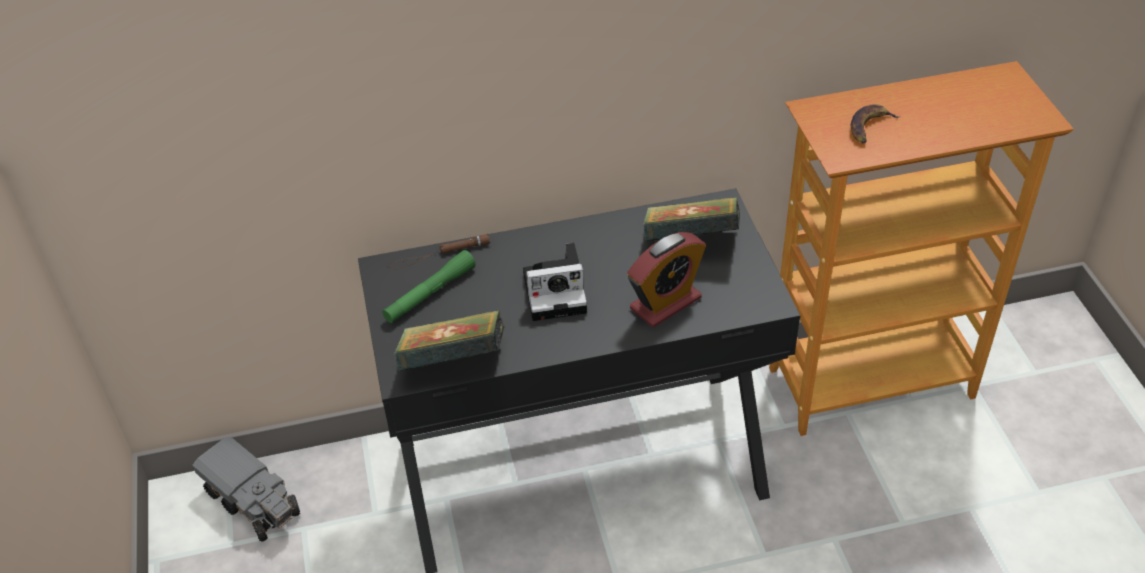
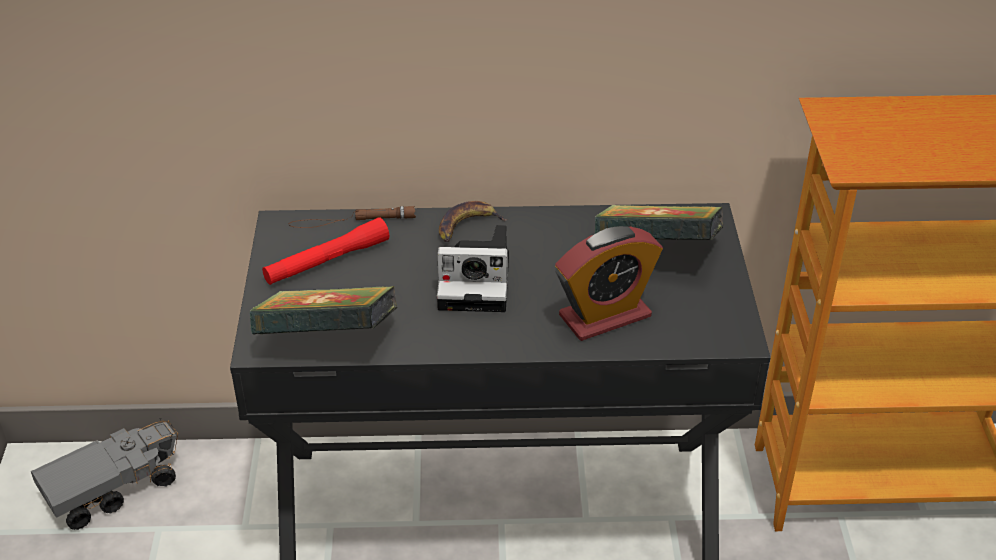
camera: 10 degrees right, 5 degrees down
toy truck [192,437,300,542] -> toy truck turned 90 degrees counterclockwise [31,418,178,530]
green flashlight [382,250,476,323] -> red flashlight [262,217,389,285]
banana [851,104,900,143] -> banana moved to [439,201,508,242]

